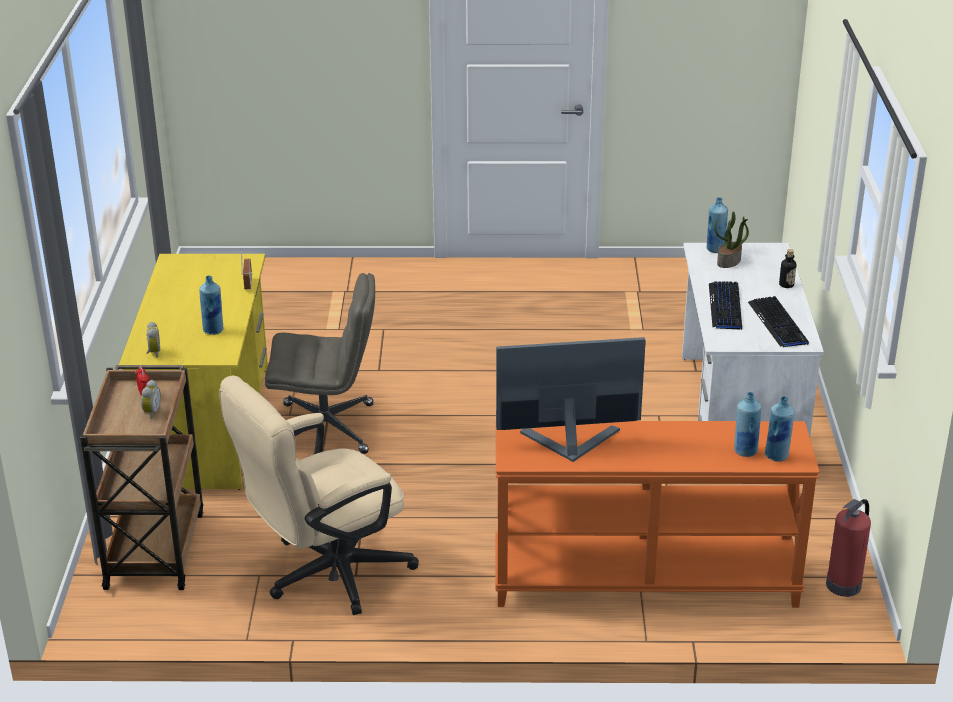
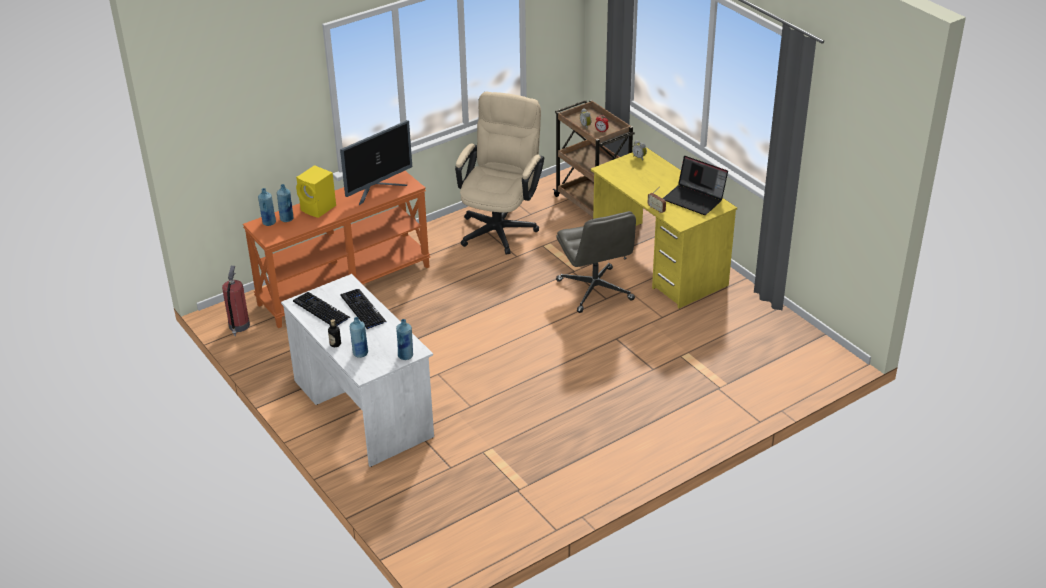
camera: 145 degrees right, 5 degrees up
blue bottle [199,276,223,335] -> blue bottle moved to [350,317,368,358]
grey office chair [265,273,375,454] -> grey office chair turned 75 degrees counterclockwise [556,211,636,313]
potted plant [714,211,749,268] -> none
none -> yellow speaker [296,165,336,218]
none -> laptop [663,156,728,215]

